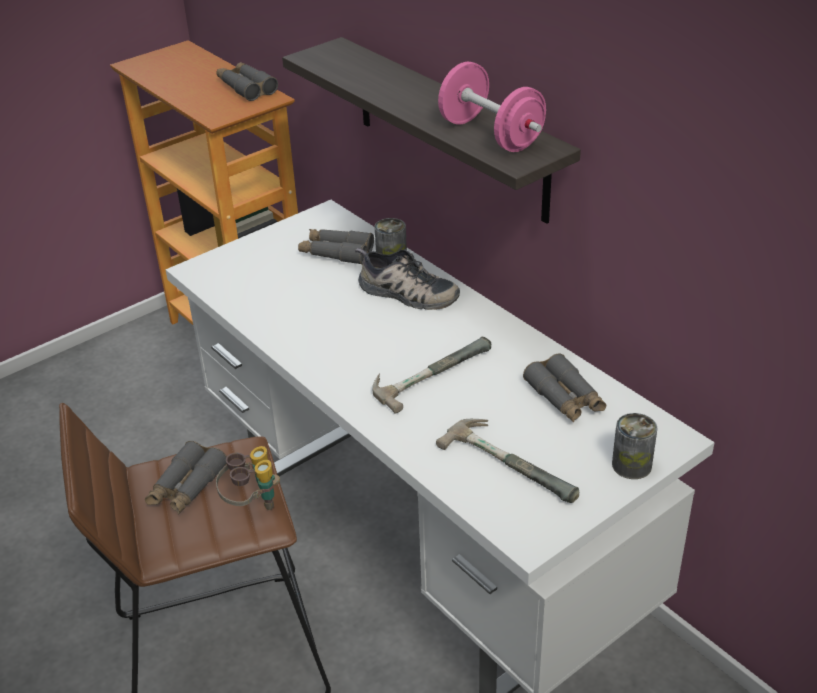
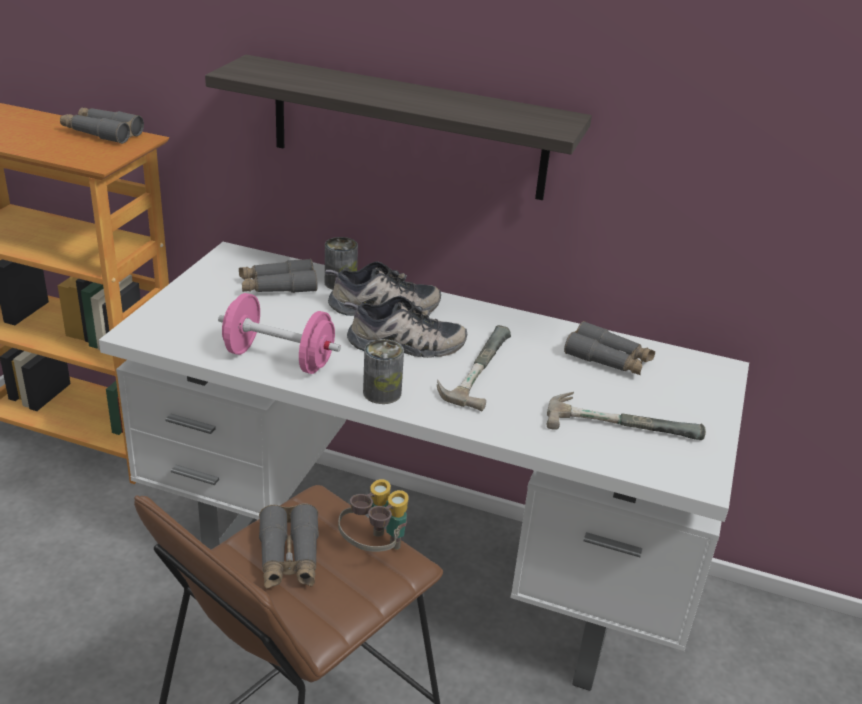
camera: 35 degrees left, 5 degrees down
pink dumbbell [438,62,546,152] -> pink dumbbell moved to [218,293,341,374]
can [612,413,658,479] -> can moved to [363,339,404,404]
none -> shoe [344,296,467,358]

